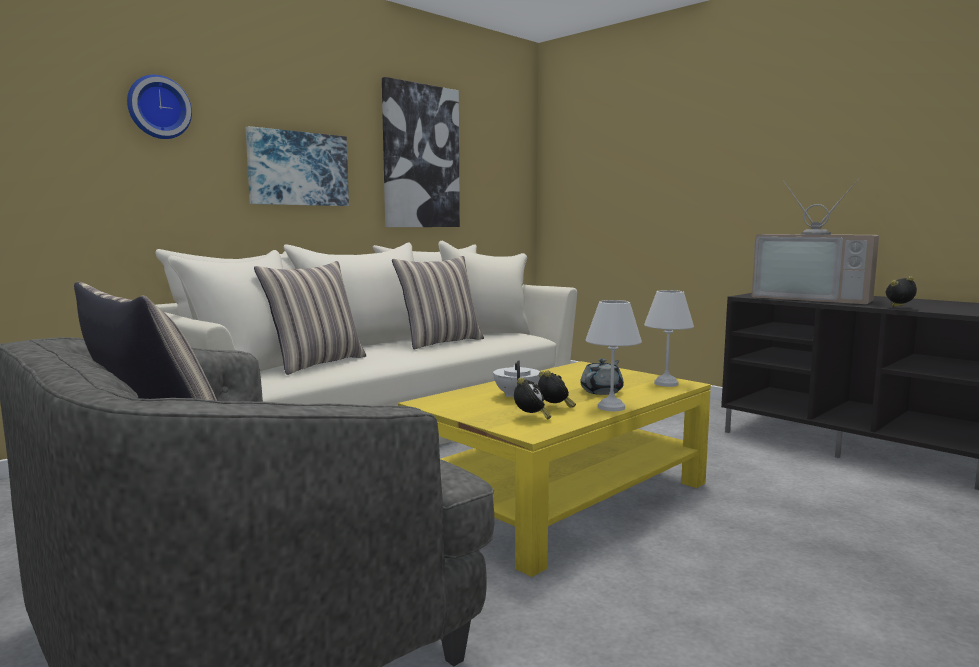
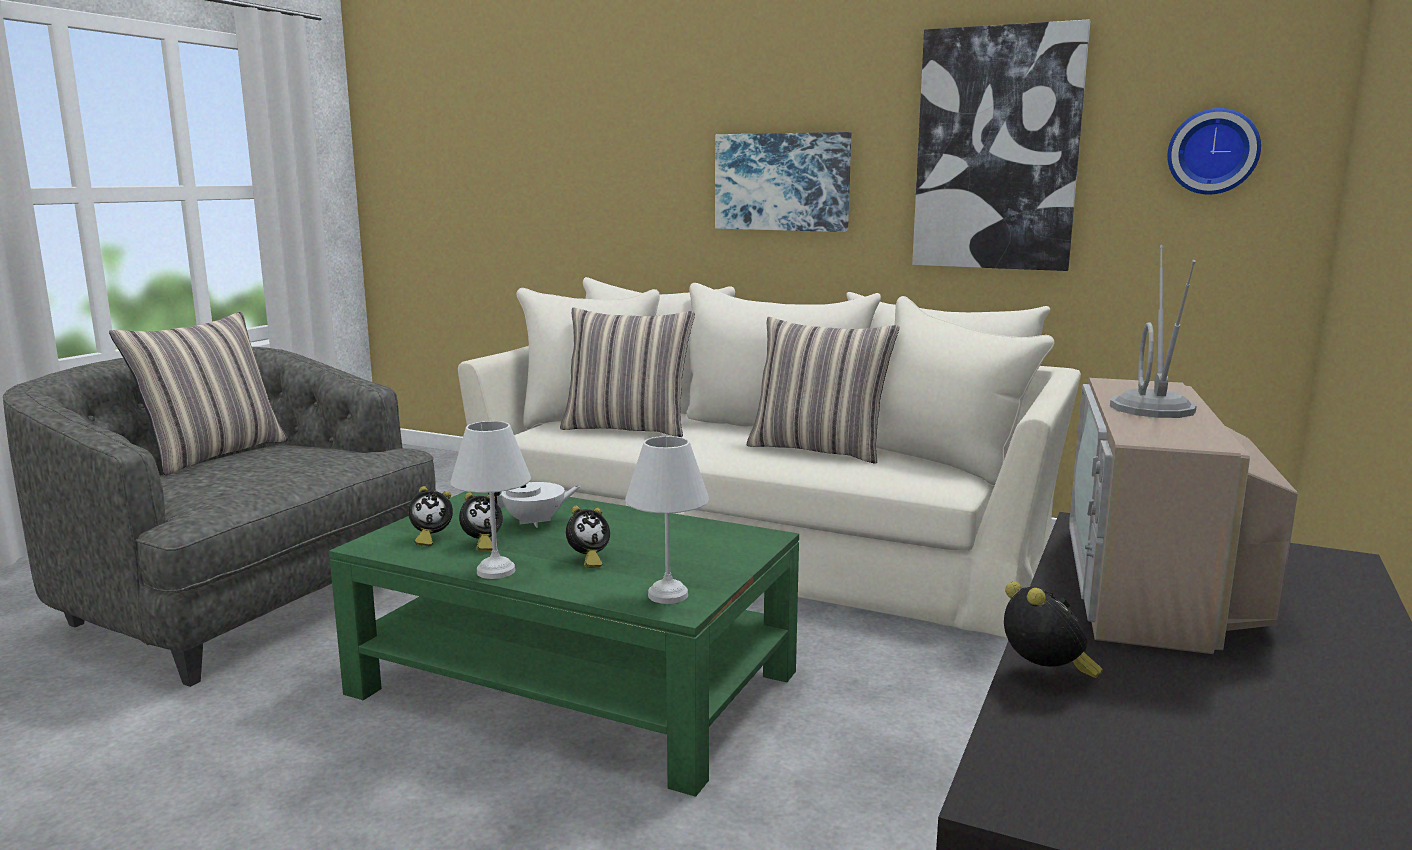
camera: 70 degrees right, 5 degrees up
wall clock [127,75,192,139] -> wall clock moved to [1167,108,1261,194]
yellow coffee table [398,361,711,577] -> green coffee table [329,492,799,797]
grey teapot [580,359,624,395] -> alarm clock [566,506,610,568]

